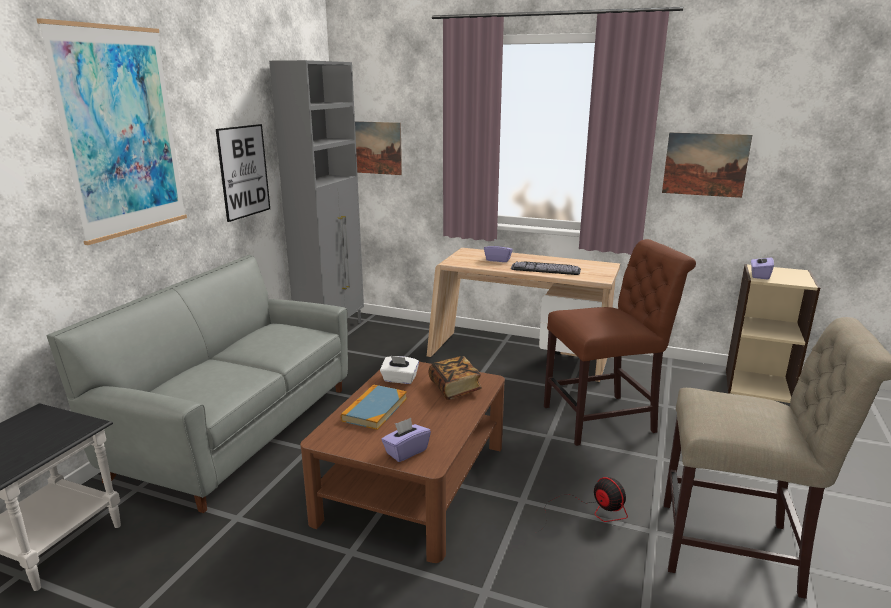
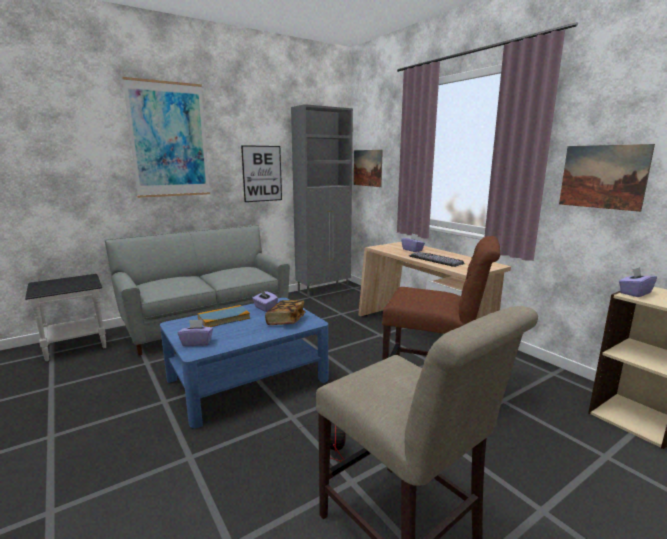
camera: 35 degrees right, 5 degrees down
brown coffee table [300,362,505,563] -> blue coffee table [160,298,328,428]
white tissue box [380,356,419,384] -> purple tissue box [252,290,278,312]

